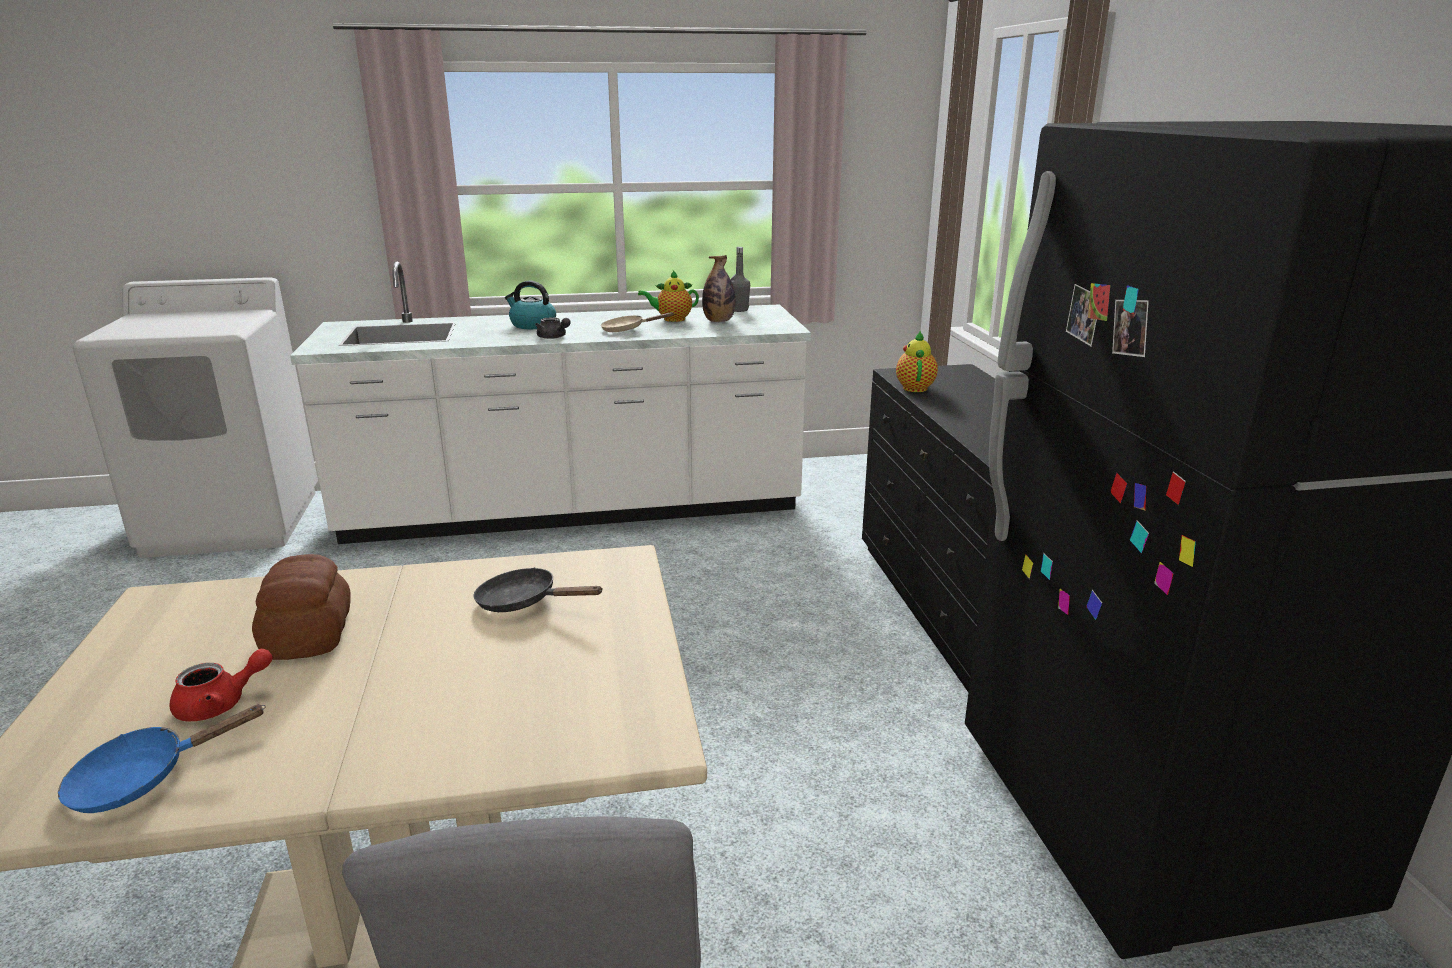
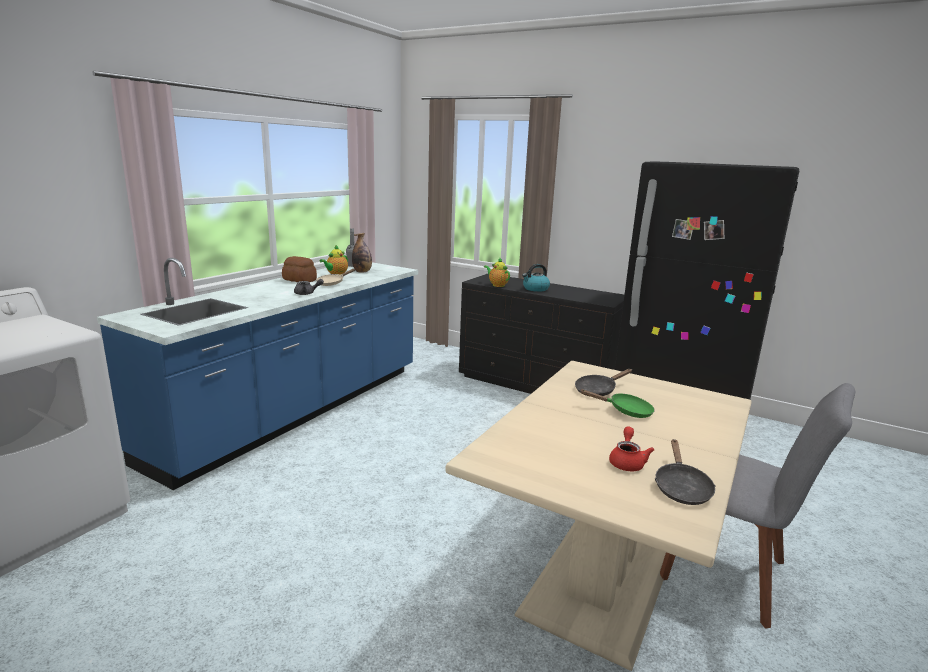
camera: 50 degrees left, 5 degrees down
blue frying pan [58,704,266,813] -> black frying pan [655,439,716,505]
bread [252,554,351,660] -> bread moved to [282,256,317,282]
white counter [290,262,811,544] -> blue counter [97,258,418,490]
kettle [505,281,556,329] -> kettle moved to [522,264,550,292]
none -> green frying pan [579,389,655,418]

